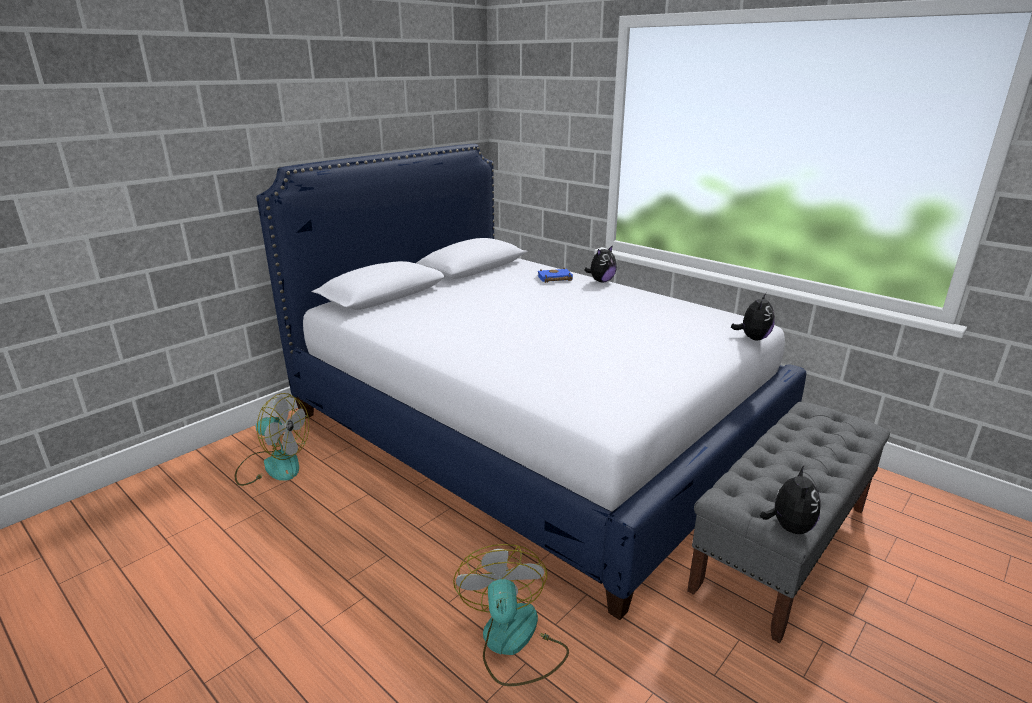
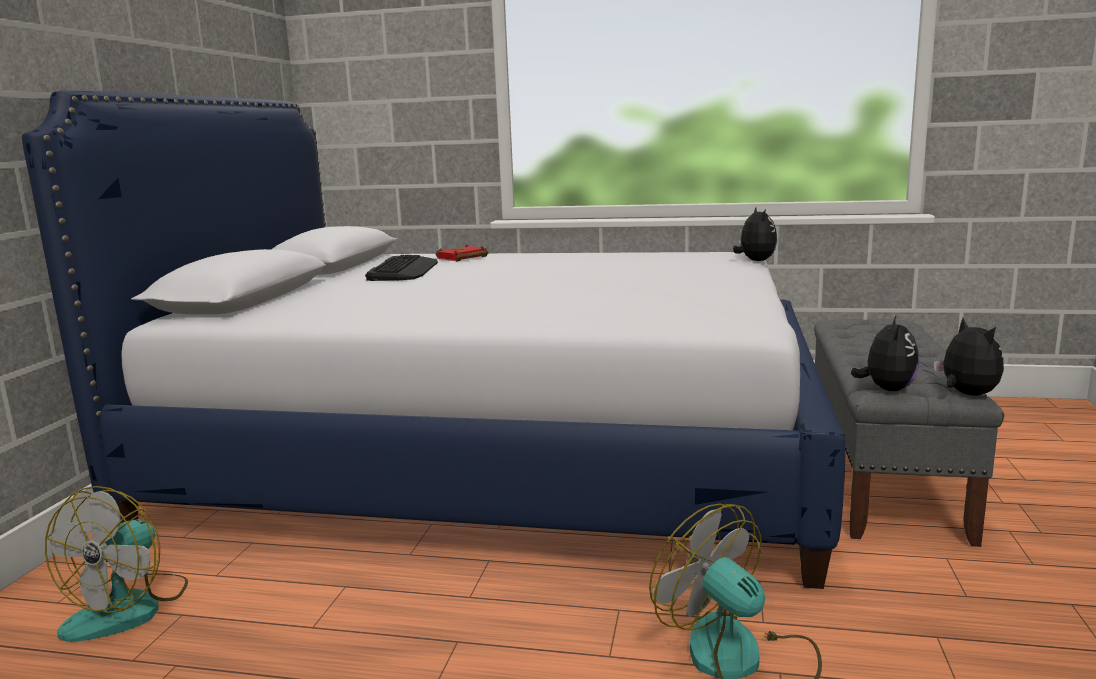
camera: 30 degrees left, 10 degrees down
fan [235,393,309,486] -> fan turned 120 degrees clockwise [45,486,188,642]
blue book [538,268,573,283] -> red book [436,244,489,262]
plush toy [584,245,617,282] -> plush toy moved to [851,316,919,391]
none -> keyboard [365,255,438,281]

